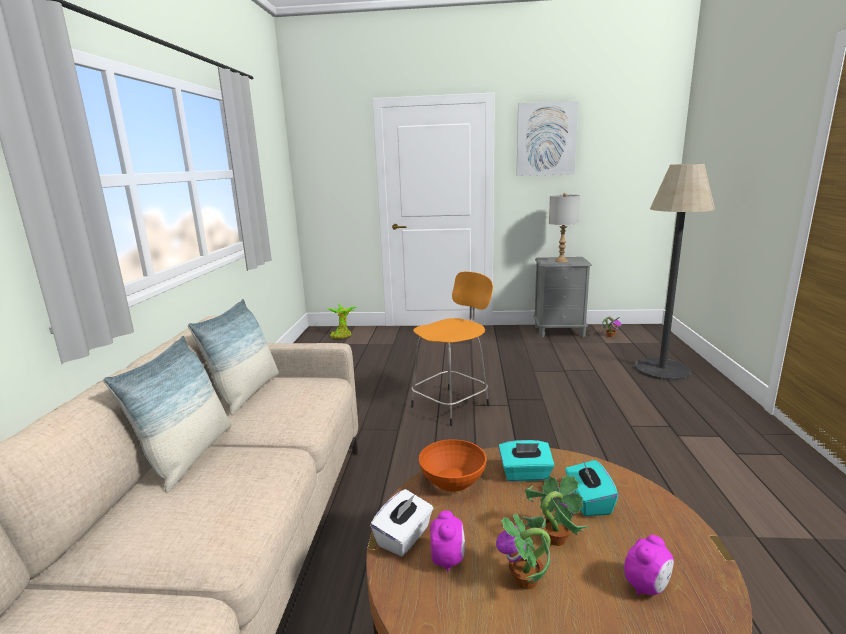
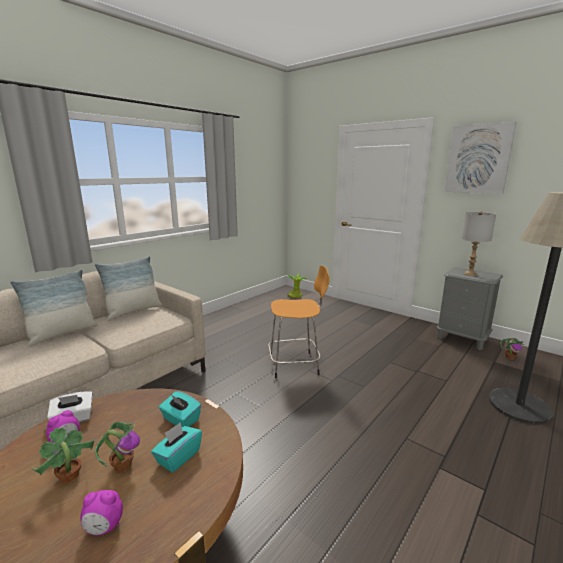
camera: 35 degrees right, 0 degrees up
orange bowl [419,439,487,492] -> none

